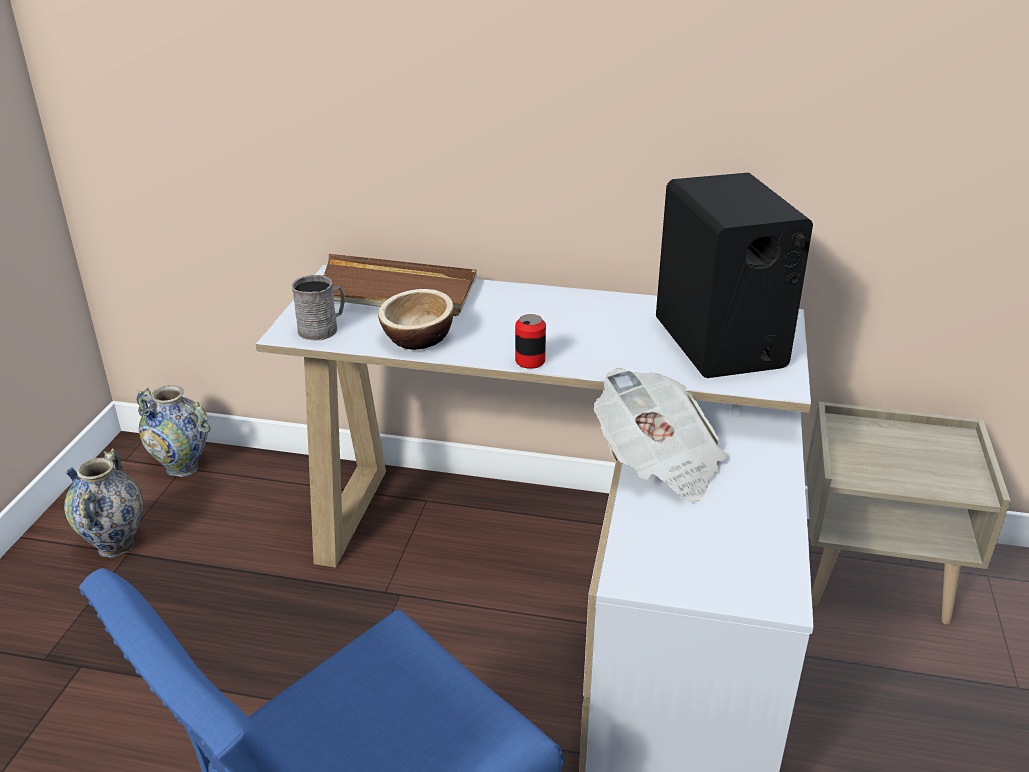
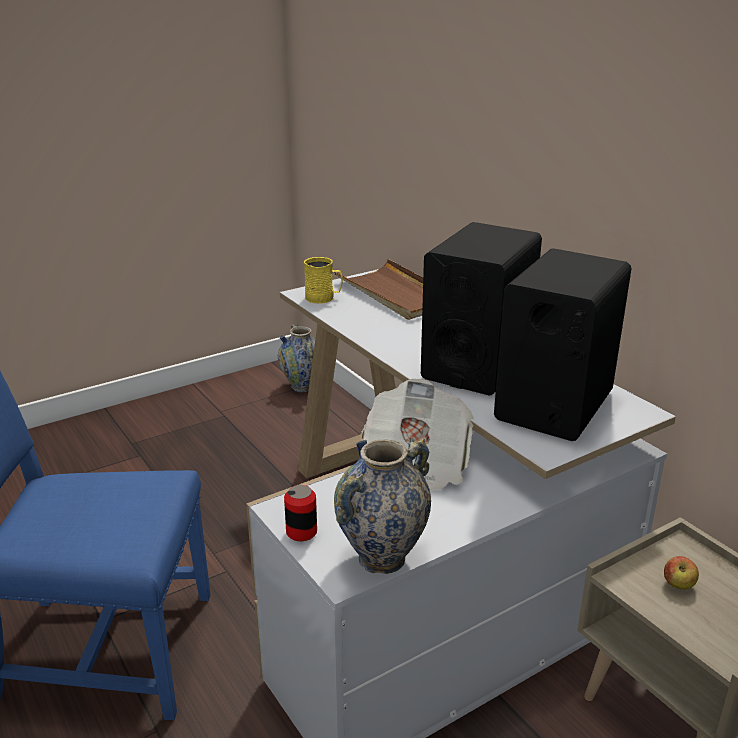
camera: 45 degrees right, 5 degrees down
vase [64,448,143,558] -> vase moved to [334,437,431,574]
grey mug [292,275,344,340] -> yellow mug [304,257,343,304]
bowl [378,289,454,350] -> none
can [515,314,546,369] -> can moved to [284,485,317,541]
none -> black speaker [421,222,542,396]
none -> apple [664,556,699,590]

